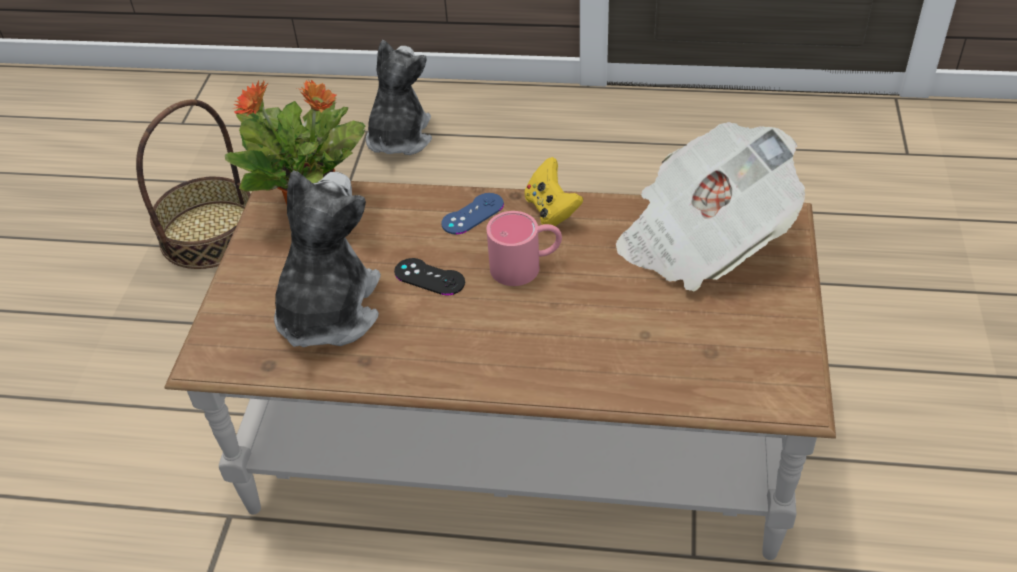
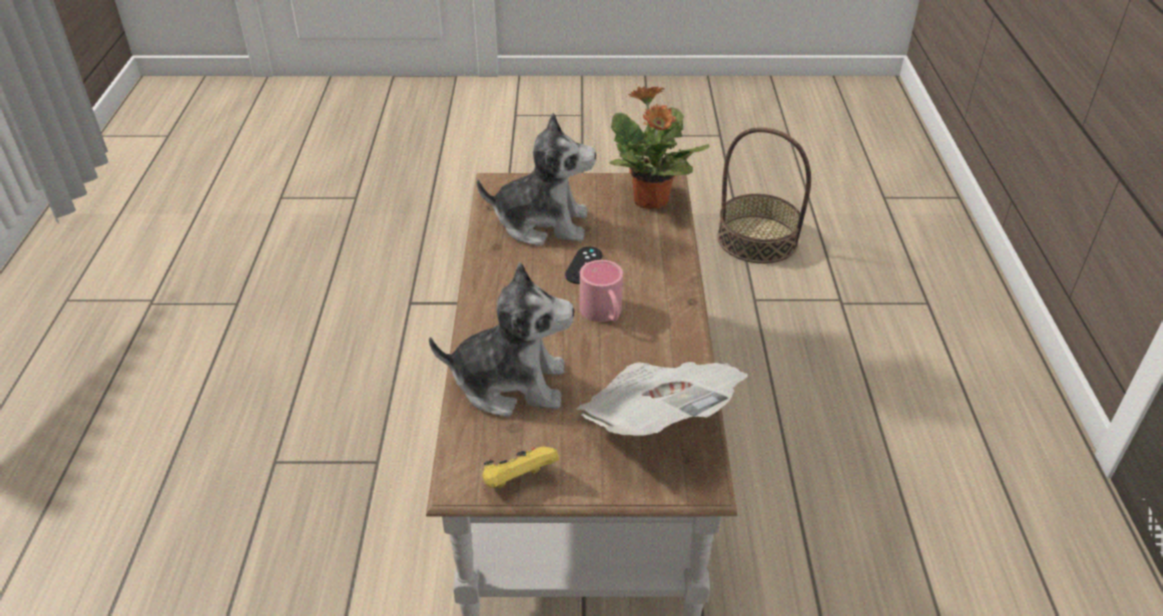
camera: 80 degrees right, 5 degrees down
plush toy [366,40,432,155] -> plush toy moved to [429,262,574,417]
blue game controller [441,193,504,234] -> none
yellow game controller [524,157,583,226] -> yellow game controller moved to [482,447,559,488]

